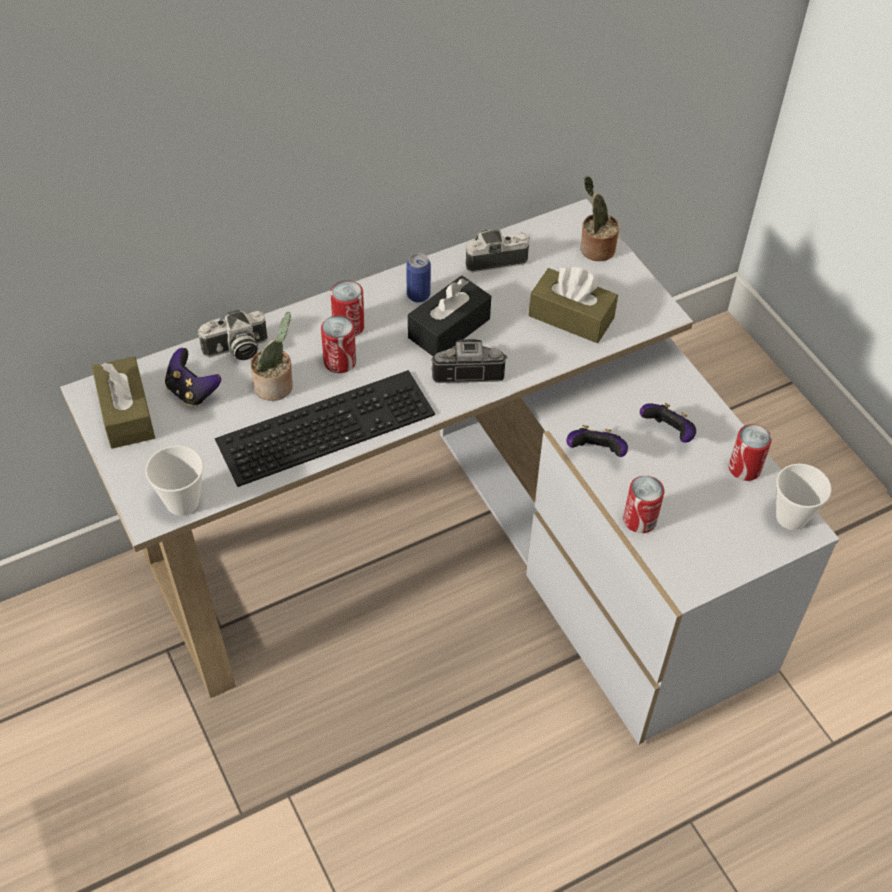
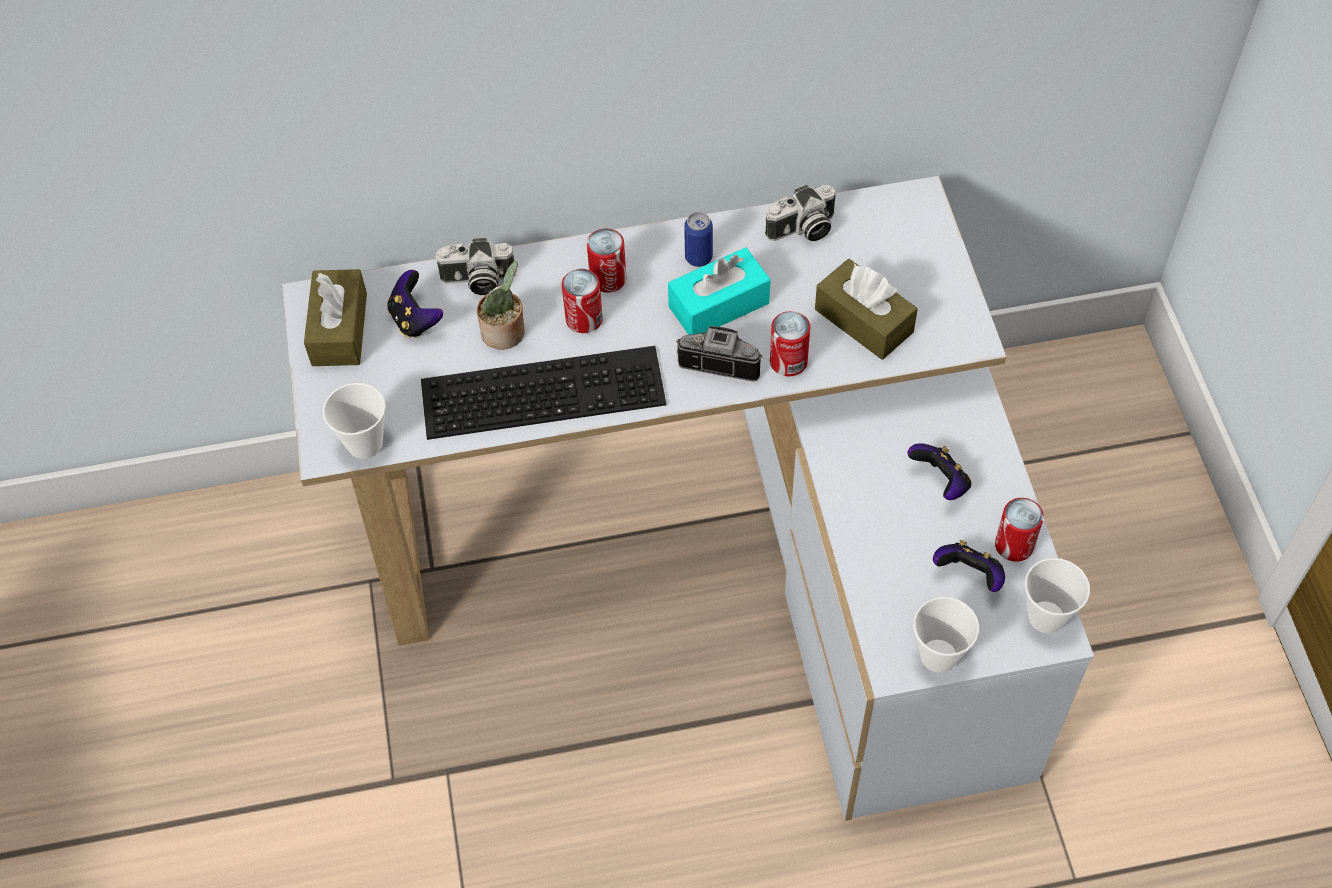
camera: 20 degrees right, 5 degrees up
black tissue box [408,275,491,357] -> turquoise tissue box [668,247,771,335]
camera [466,229,530,272] -> camera turned 150 degrees clockwise [765,185,835,241]
game controller [566,425,628,457] -> game controller moved to [933,540,1005,592]
potted plant [580,176,619,261] -> none
can [623,476,664,533] -> can moved to [770,311,810,376]
none -> cup [913,597,979,672]

